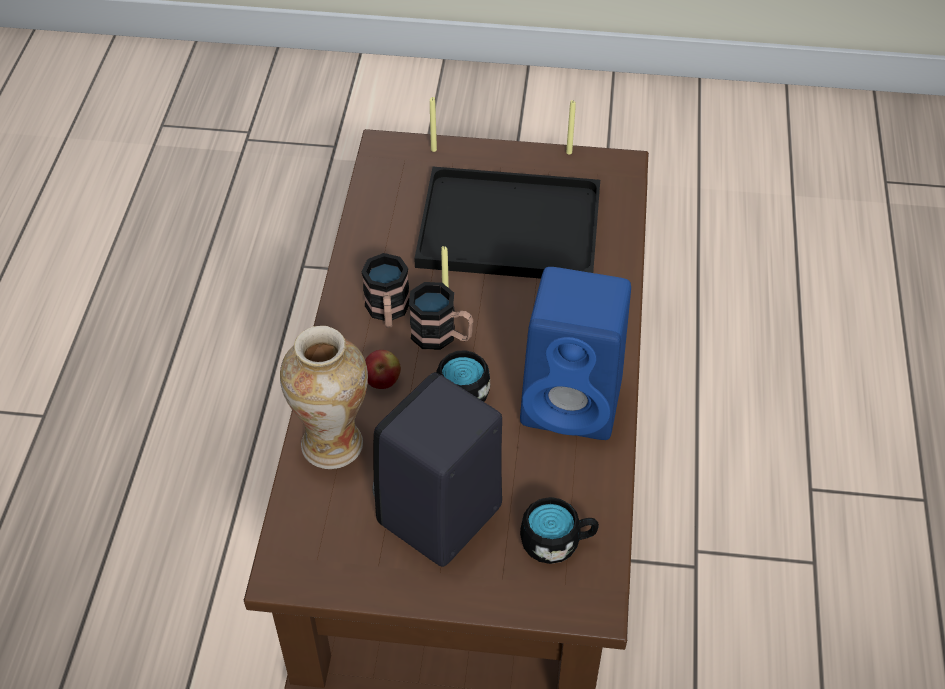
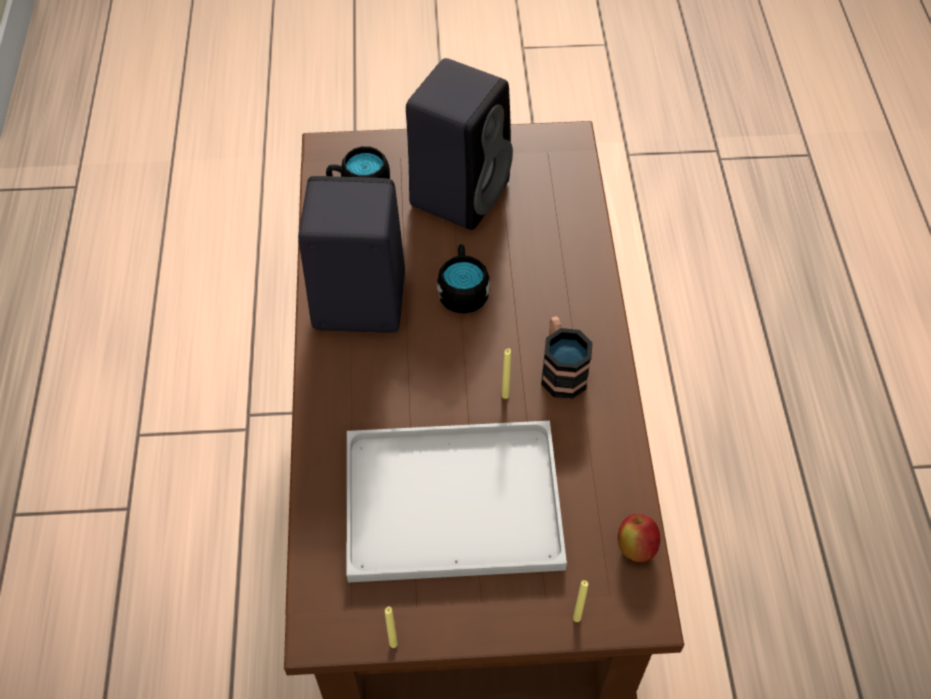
camera: 170 degrees right, 5 degrees up
vase [280,326,368,469] -> none
apple [365,350,401,389] -> apple moved to [618,514,660,562]
mug [409,282,474,350] -> none
black tray [414,167,600,279] -> white tray [347,421,567,583]
blue speaker [520,267,631,440] -> black speaker [298,176,405,333]

